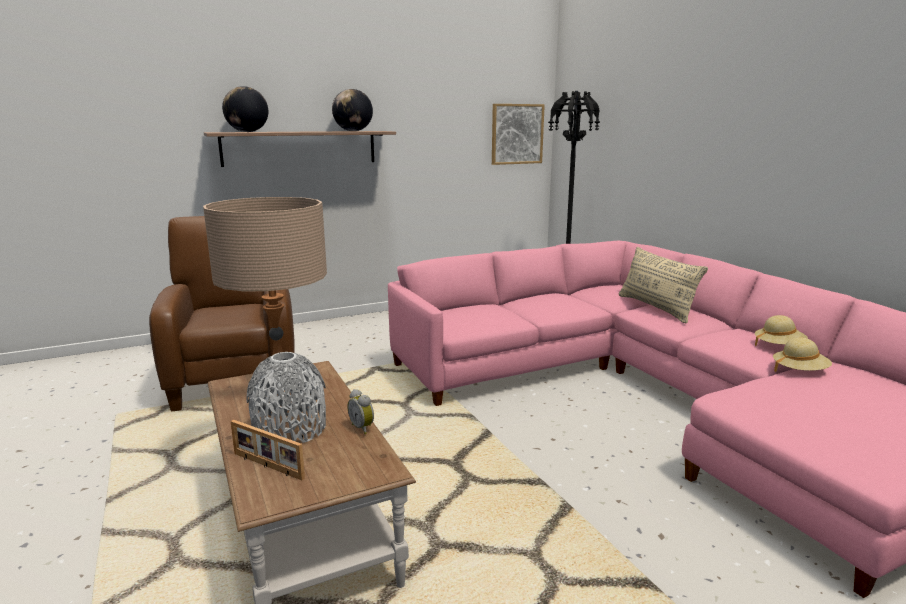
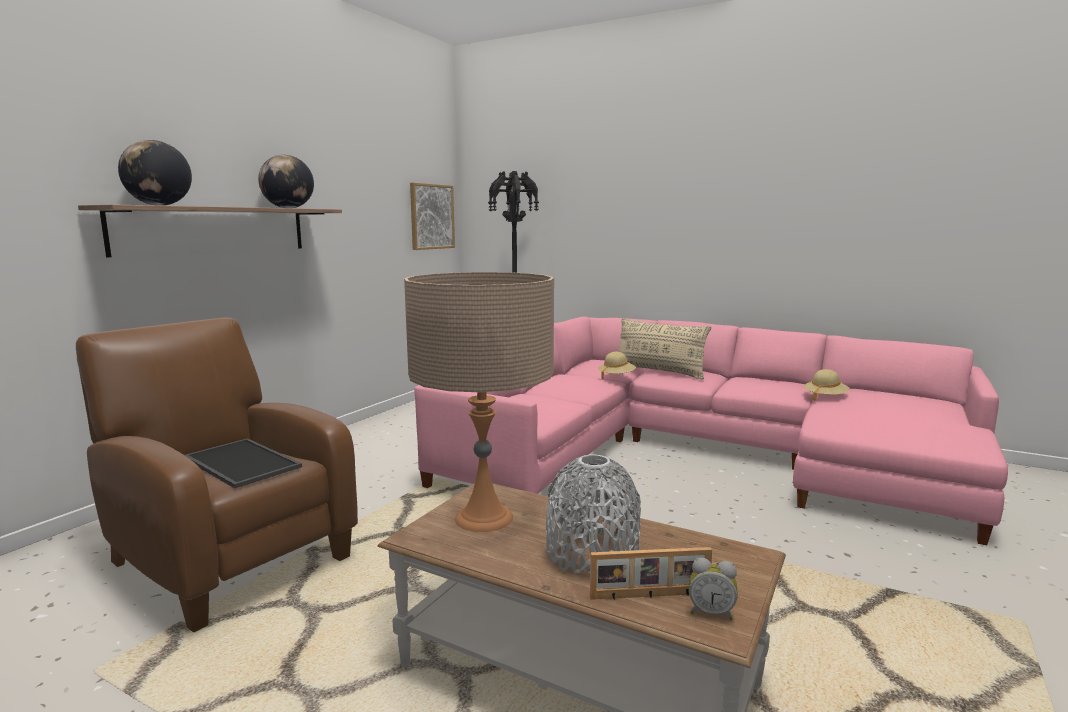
camera: 35 degrees left, 5 degrees down
alarm clock [347,389,374,434] -> alarm clock moved to [689,557,738,621]
beige hat [755,315,808,346] -> beige hat moved to [598,352,636,380]
none -> tray [185,438,302,488]

